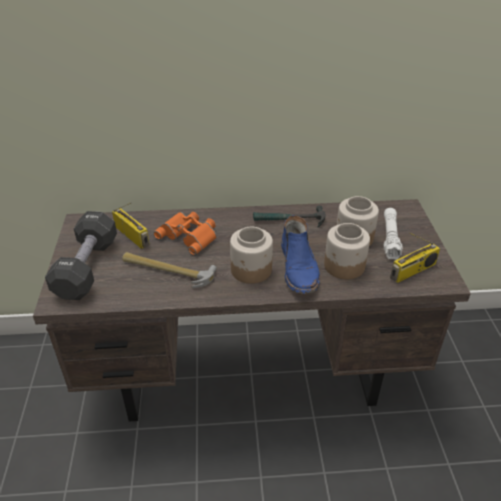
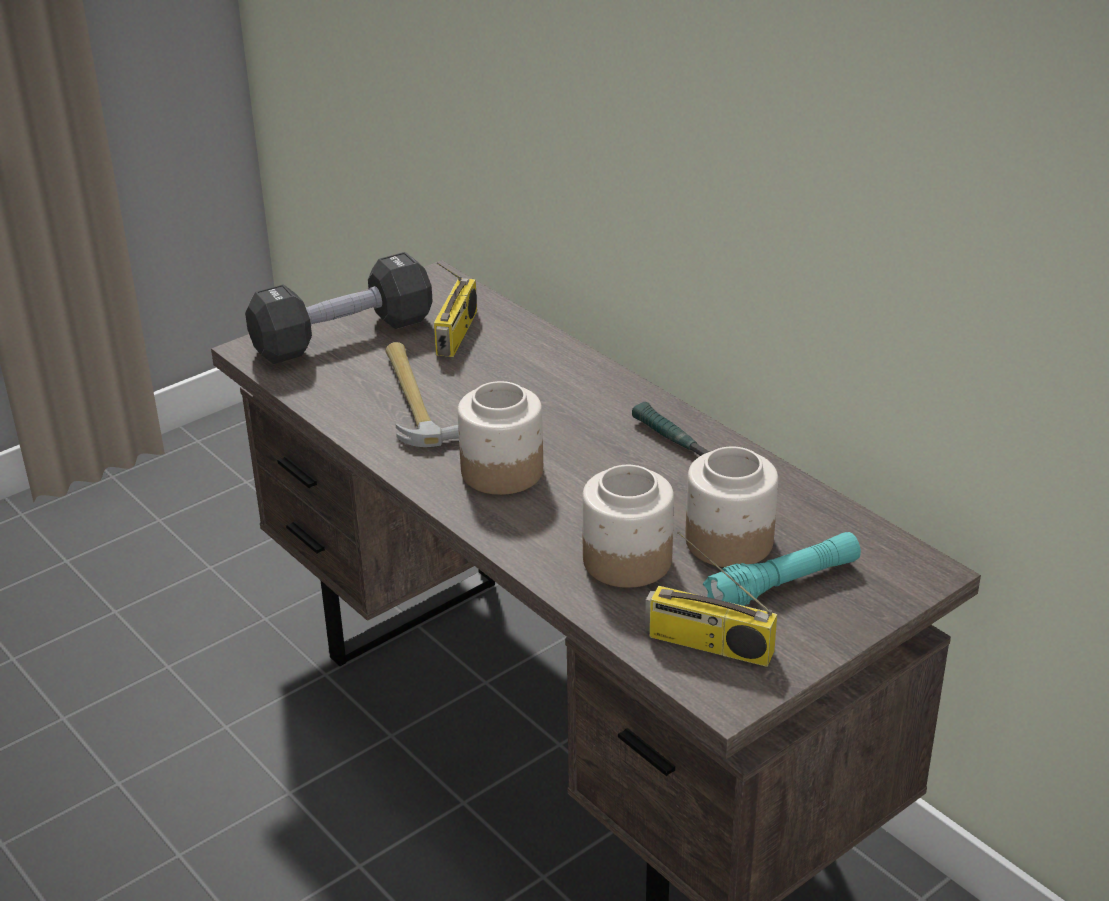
camera: 55 degrees right, 5 degrees down
orange binoculars [154,212,217,255] -> none
blue boot [281,215,320,294] -> none
white flashlight [384,208,403,260] -> turquoise flashlight [703,532,861,606]

